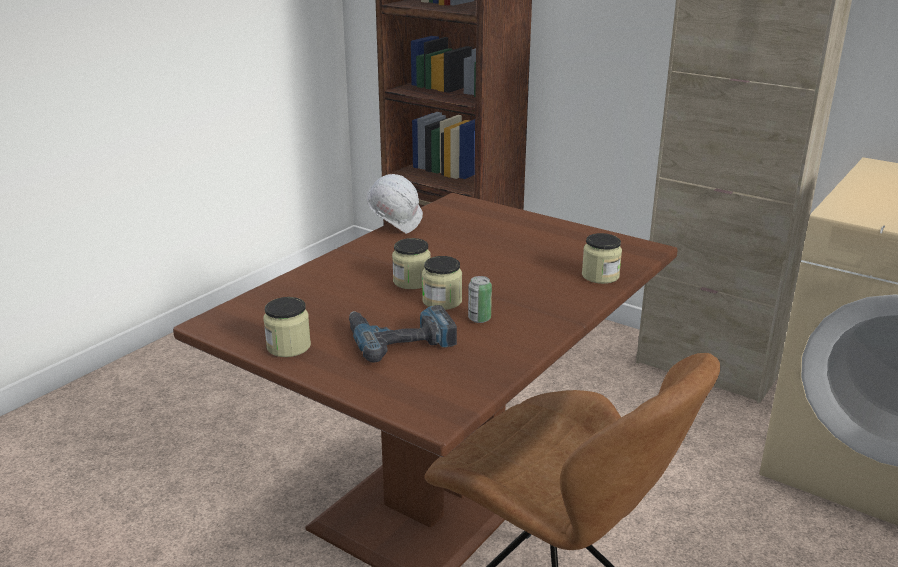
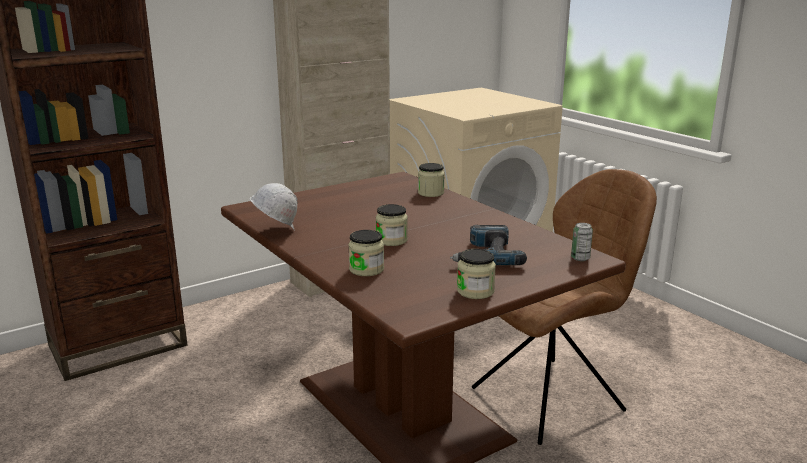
camera: 70 degrees left, 5 degrees down
jar [422,256,462,310] -> jar moved to [348,230,384,276]
can [468,276,492,323] -> can moved to [571,223,593,261]

